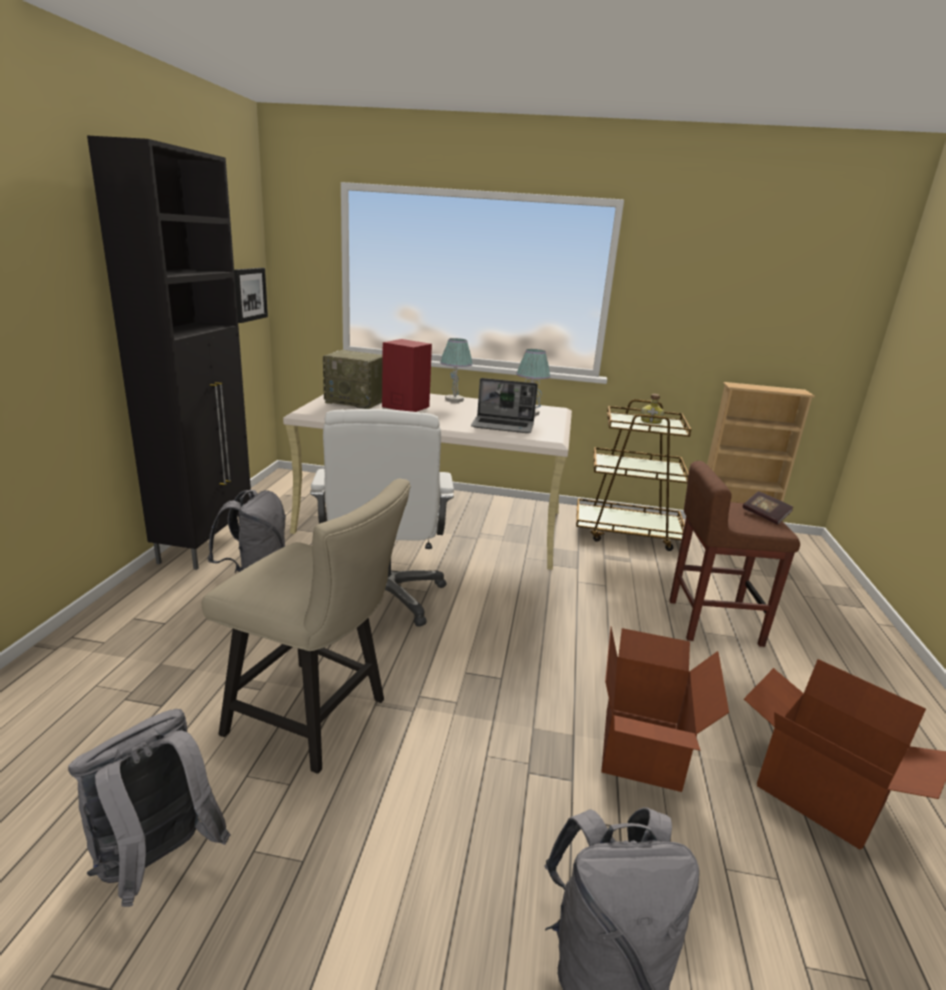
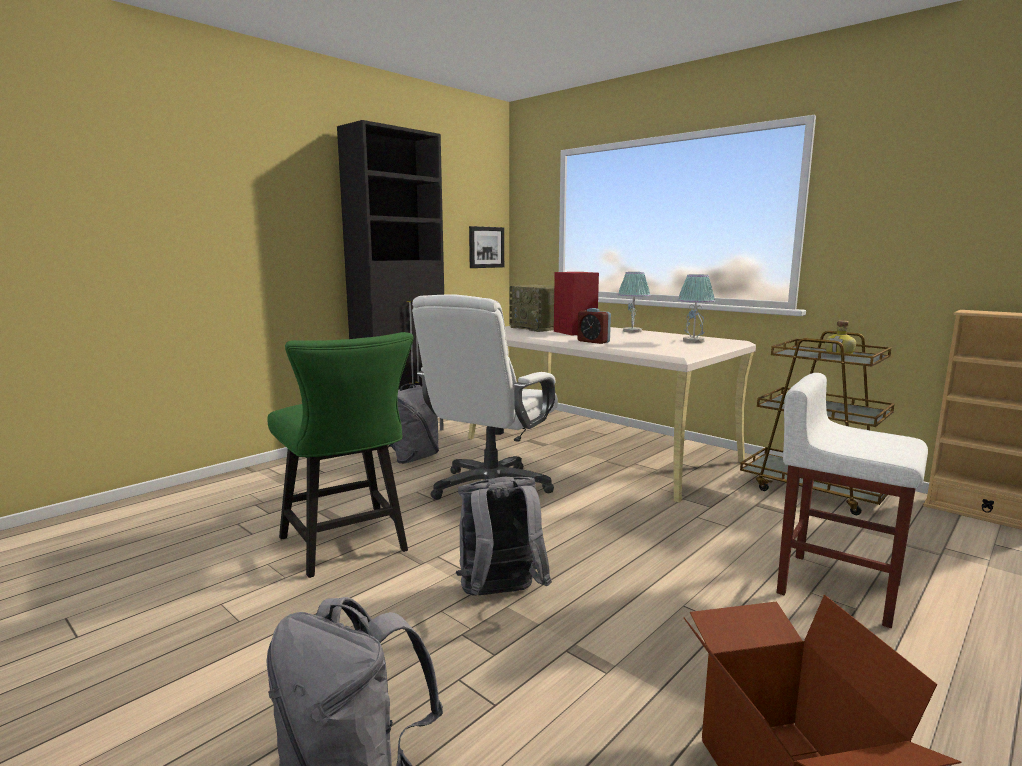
camera: 35 degrees right, 10 degrees down
grey backpack [68,709,231,907] -> grey backpack moved to [456,477,552,596]
beige chair [202,479,411,774] -> green chair [267,332,413,578]
laptop [471,378,538,433] -> none
cardboard box [601,627,729,792] -> none
brown stool [669,461,800,647] -> white stool [777,373,928,628]
book [743,491,793,525] -> none
none -> alarm clock [578,308,611,344]

